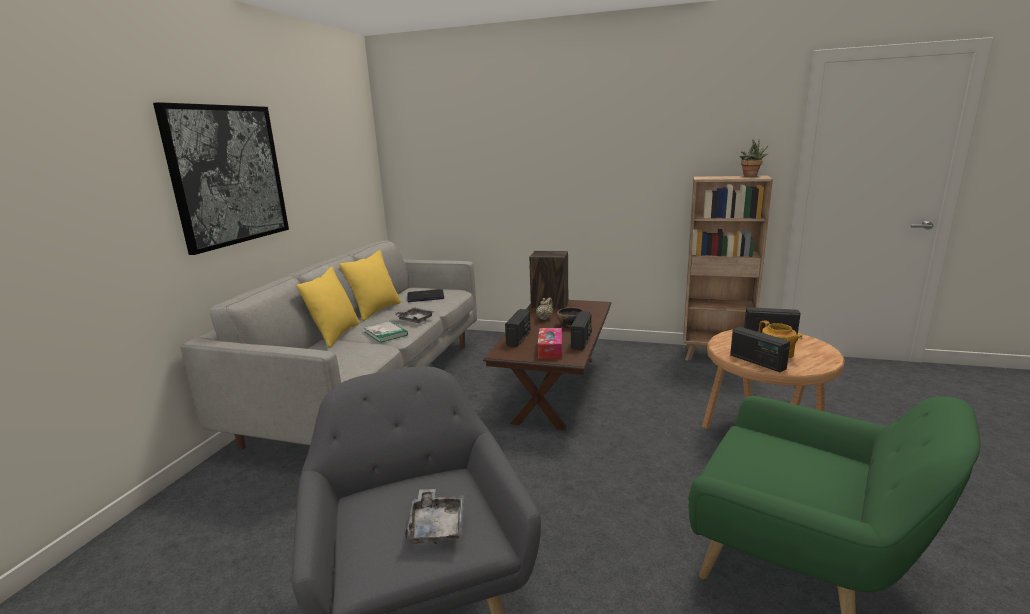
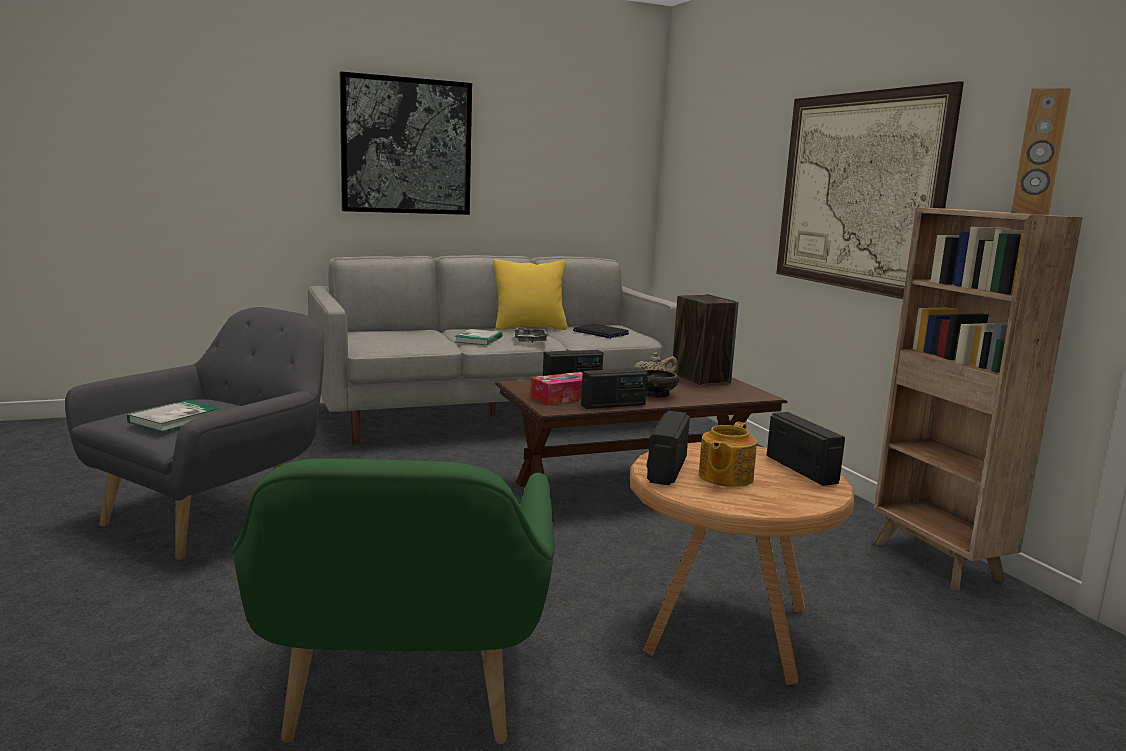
camera: 50 degrees right, 5 degrees down
yellow pillow [296,267,360,348] -> none
grey tray [405,489,464,544] -> book [127,400,220,432]
potted plant [740,140,768,177] -> brown speaker [1011,88,1071,215]
none -> picture [776,81,964,299]

